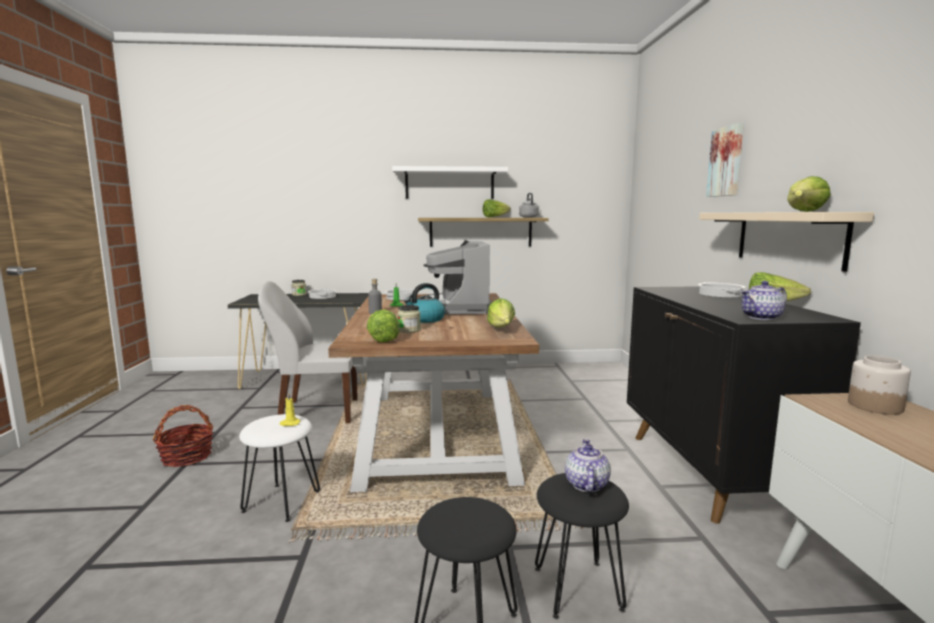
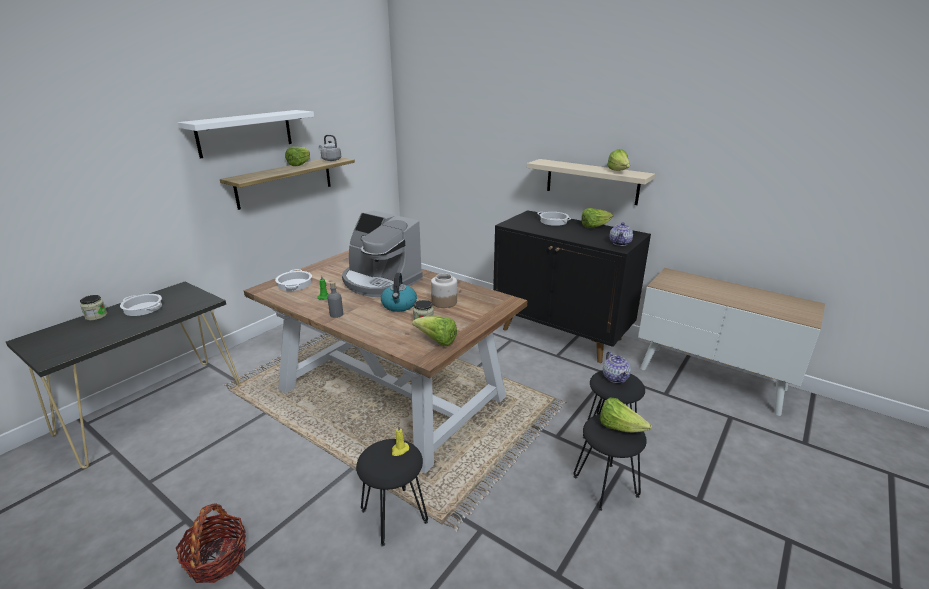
camera: 50 degrees left, 15 degrees up
white stool [239,414,320,522] -> black stool [356,439,428,547]
white chair [258,281,357,423] -> none
lettuce [487,298,515,328] -> lettuce moved to [600,398,652,432]
teapot [565,439,611,492] -> teapot turned 150 degrees counterclockwise [603,351,631,383]
picture [706,123,744,197] -> none
jar [848,356,911,415] -> jar moved to [431,273,457,308]

